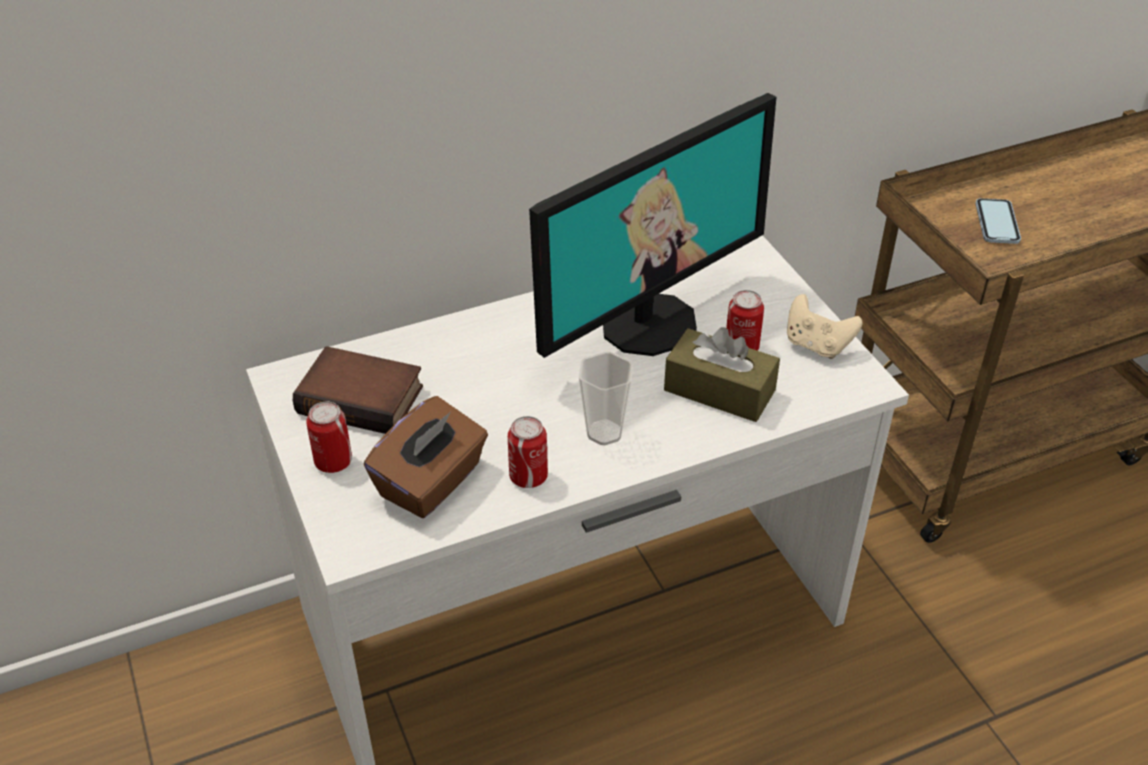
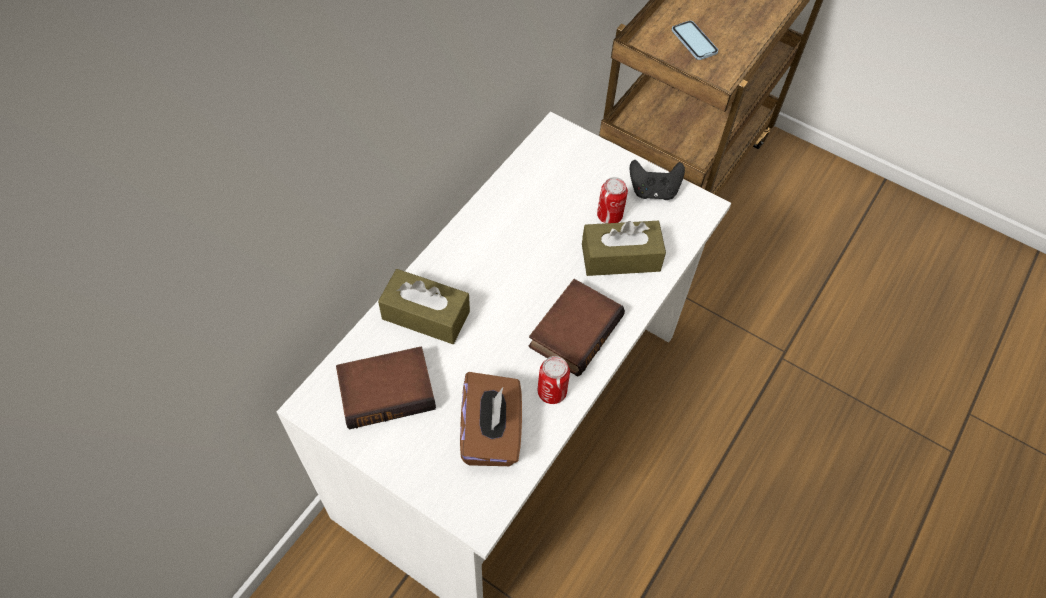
camera: 35 degrees left, 15 degrees up
can [306,402,352,473] -> none
monitor [529,93,776,358] -> none
cup [579,351,633,445] -> book [529,279,625,376]
beige game controller [787,294,863,359] -> black game controller [629,160,685,200]
none -> brown tissue box [378,269,470,344]

